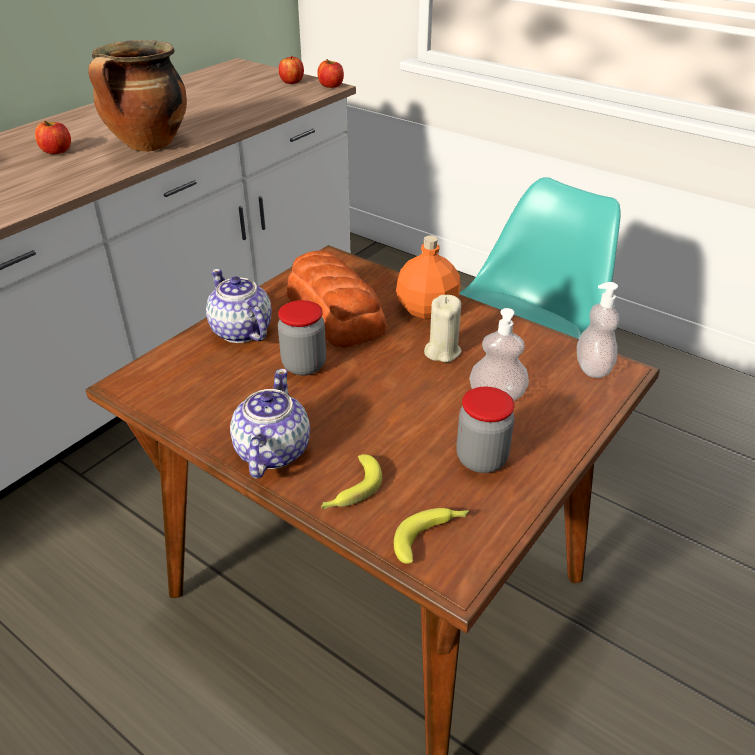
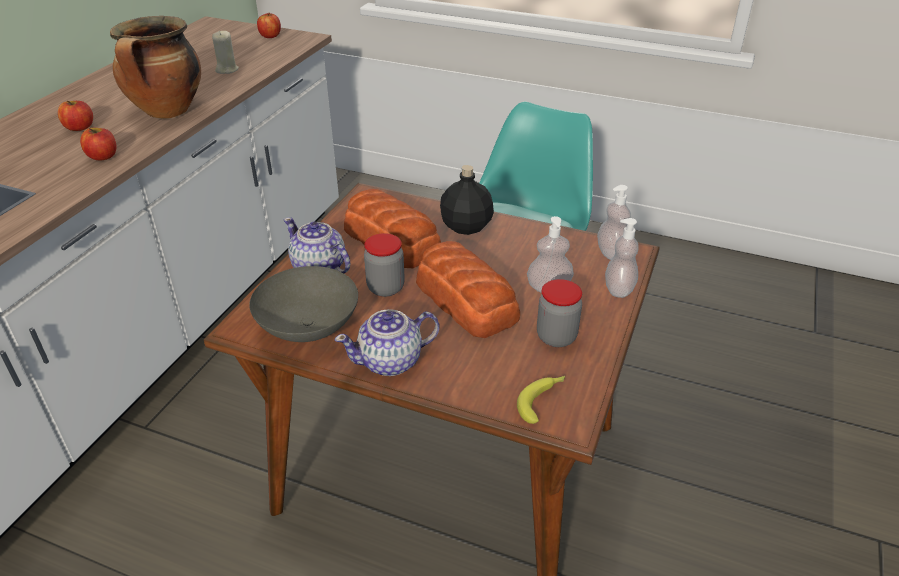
camera: 15 degrees left, 0 degrees up
teapot [230,369,310,478] -> teapot turned 105 degrees counterclockwise [335,309,439,376]
apple [318,59,344,88] -> apple moved to [80,128,116,160]
banana [321,454,383,509] -> none
orange bottle [396,235,461,320] -> black bottle [440,165,494,235]
beige candle [424,295,461,362] -> beige candle moved to [212,31,239,74]
none -> grey bowl [249,266,358,342]
none -> bread [416,241,520,338]
none -> soap dispenser [605,218,639,298]

